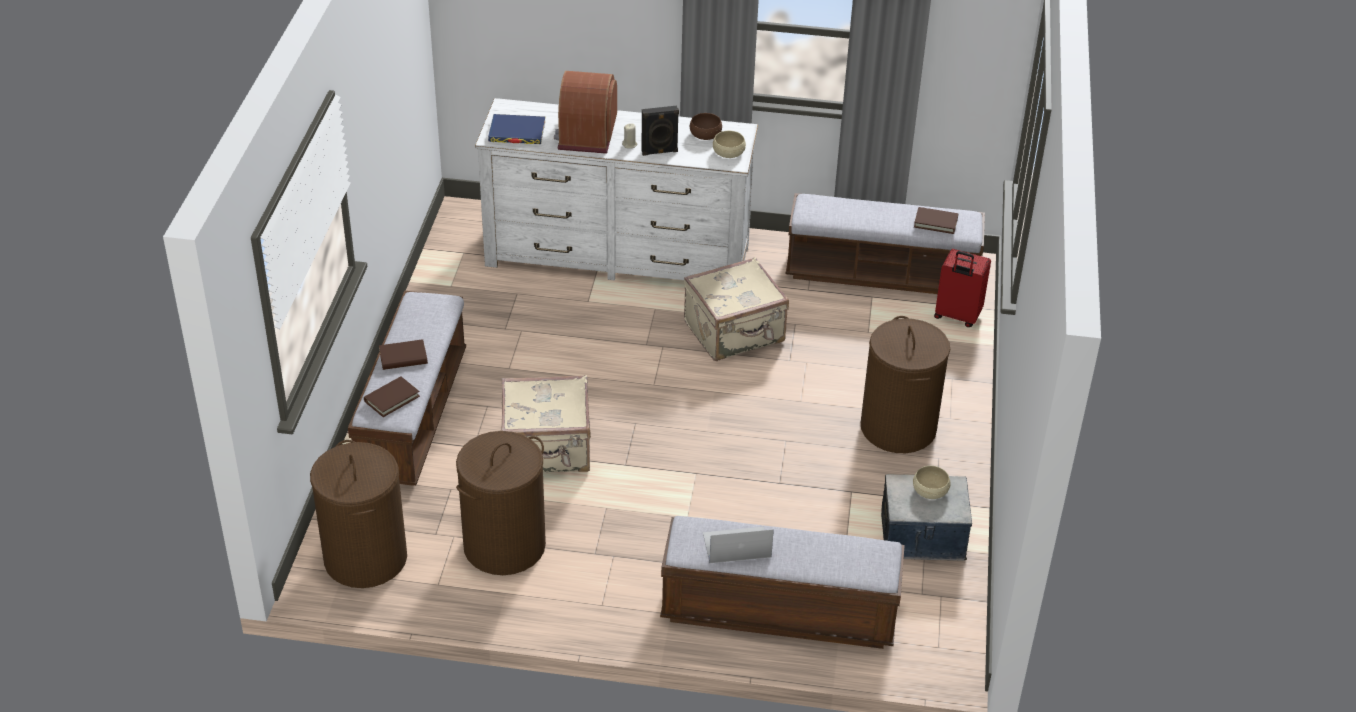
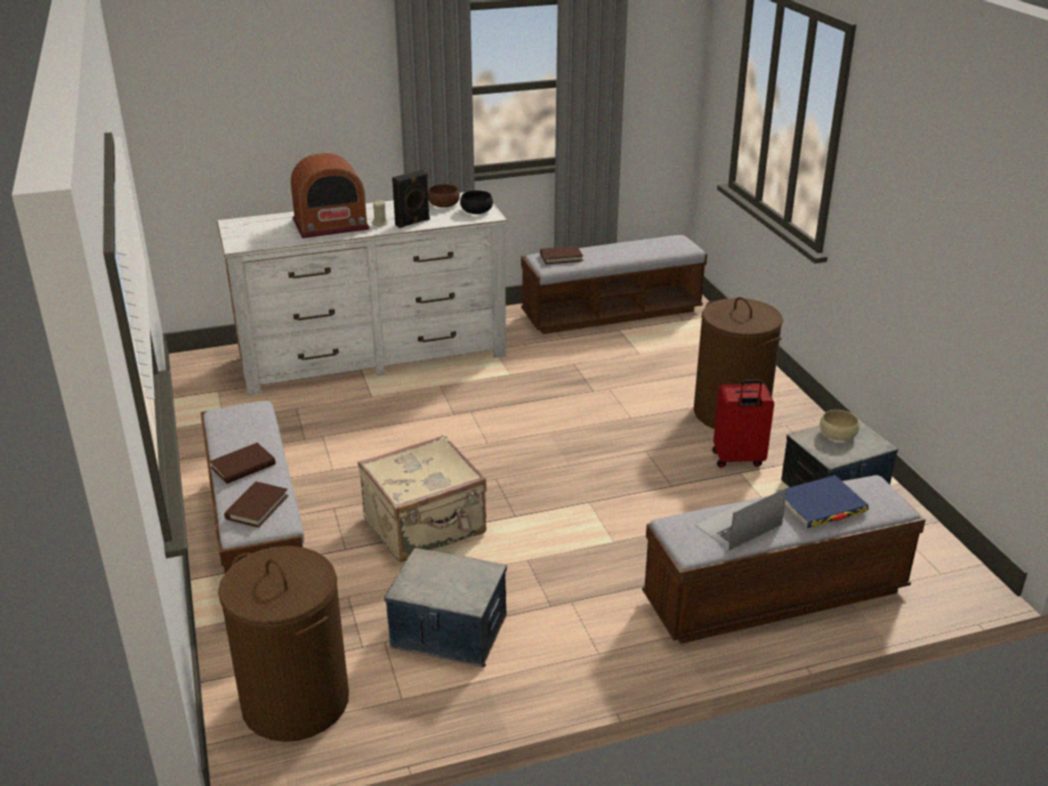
camera: 25 degrees left, 10 degrees down
brown laundry basket [456,431,546,575] -> storage box [384,548,507,667]
blue book [488,114,545,144] -> blue book moved to [776,475,869,528]
radio [554,71,617,154] -> radio turned 90 degrees counterclockwise [291,153,370,238]
beige suitcase [684,257,789,361] -> none
beige bowl [713,131,746,158] -> black bowl [460,190,493,214]
brown book [914,207,958,234] -> brown book moved to [540,246,583,264]
red suitcase [934,249,991,327] -> red suitcase moved to [712,380,774,468]

